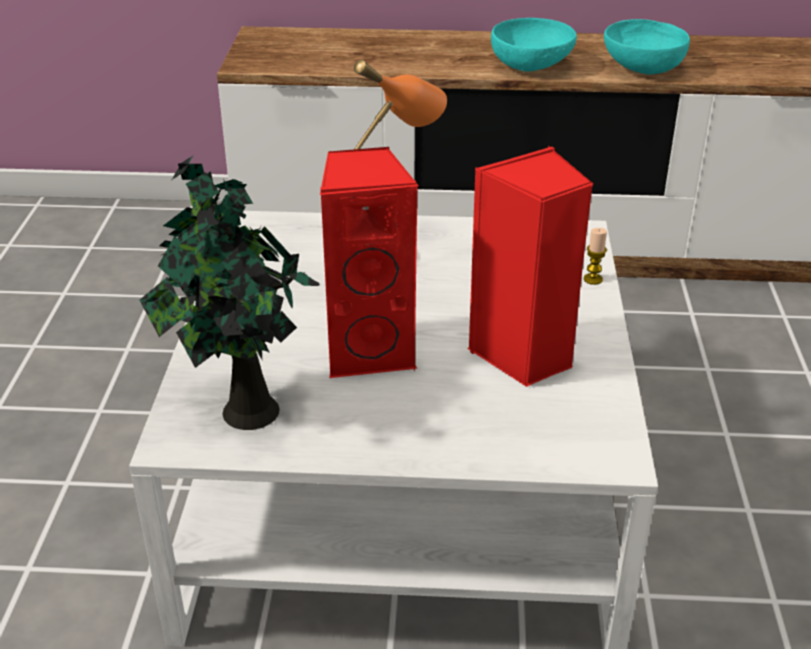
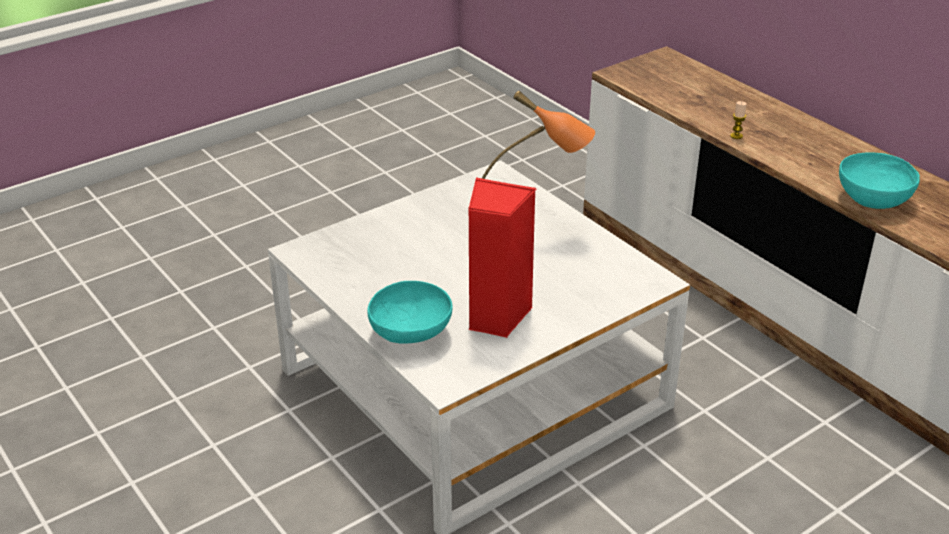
camera: 50 degrees right, 0 degrees up
potted plant [140,156,320,430] -> none
red speaker [320,147,419,378] -> none
turquoise bowl [491,18,577,71] -> turquoise bowl moved to [367,281,452,343]
candle [584,228,607,285] -> candle moved to [730,101,747,139]

